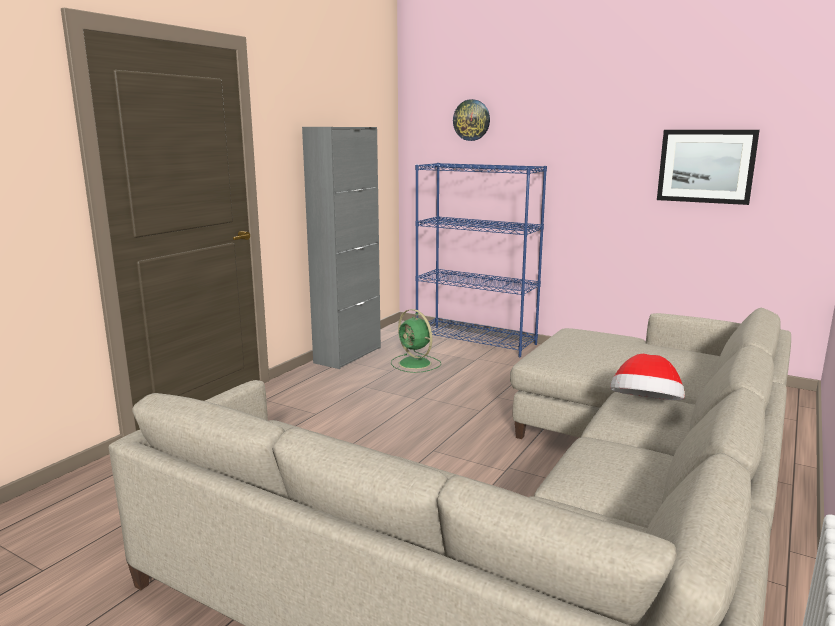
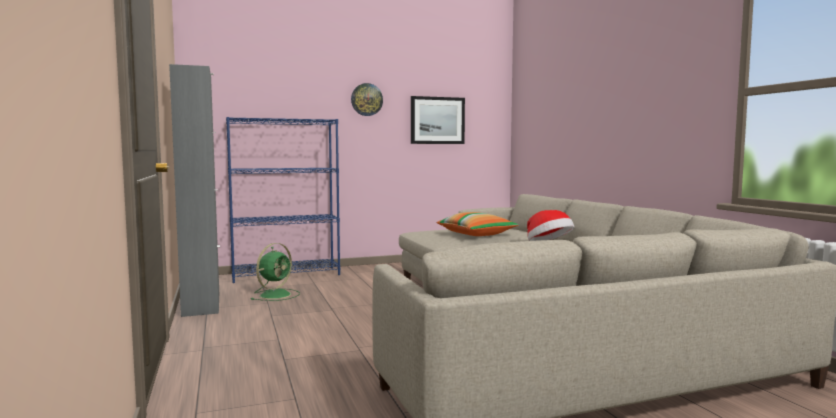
camera: 50 degrees left, 10 degrees down
green fan [391,309,441,373] -> green fan turned 60 degrees counterclockwise [251,243,300,301]
wall clock [453,99,490,141] -> wall clock moved to [351,83,383,116]
none -> pillow [436,212,518,236]

